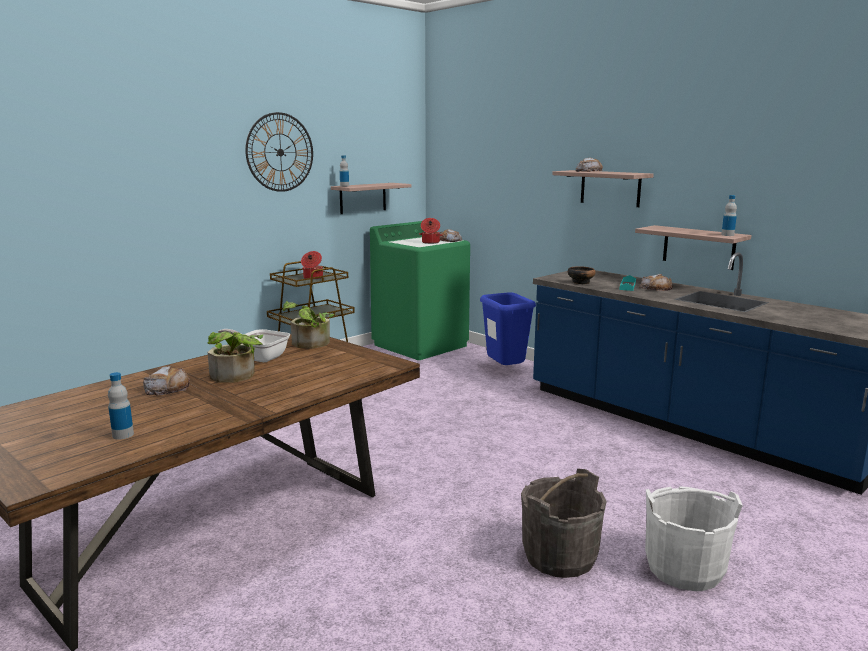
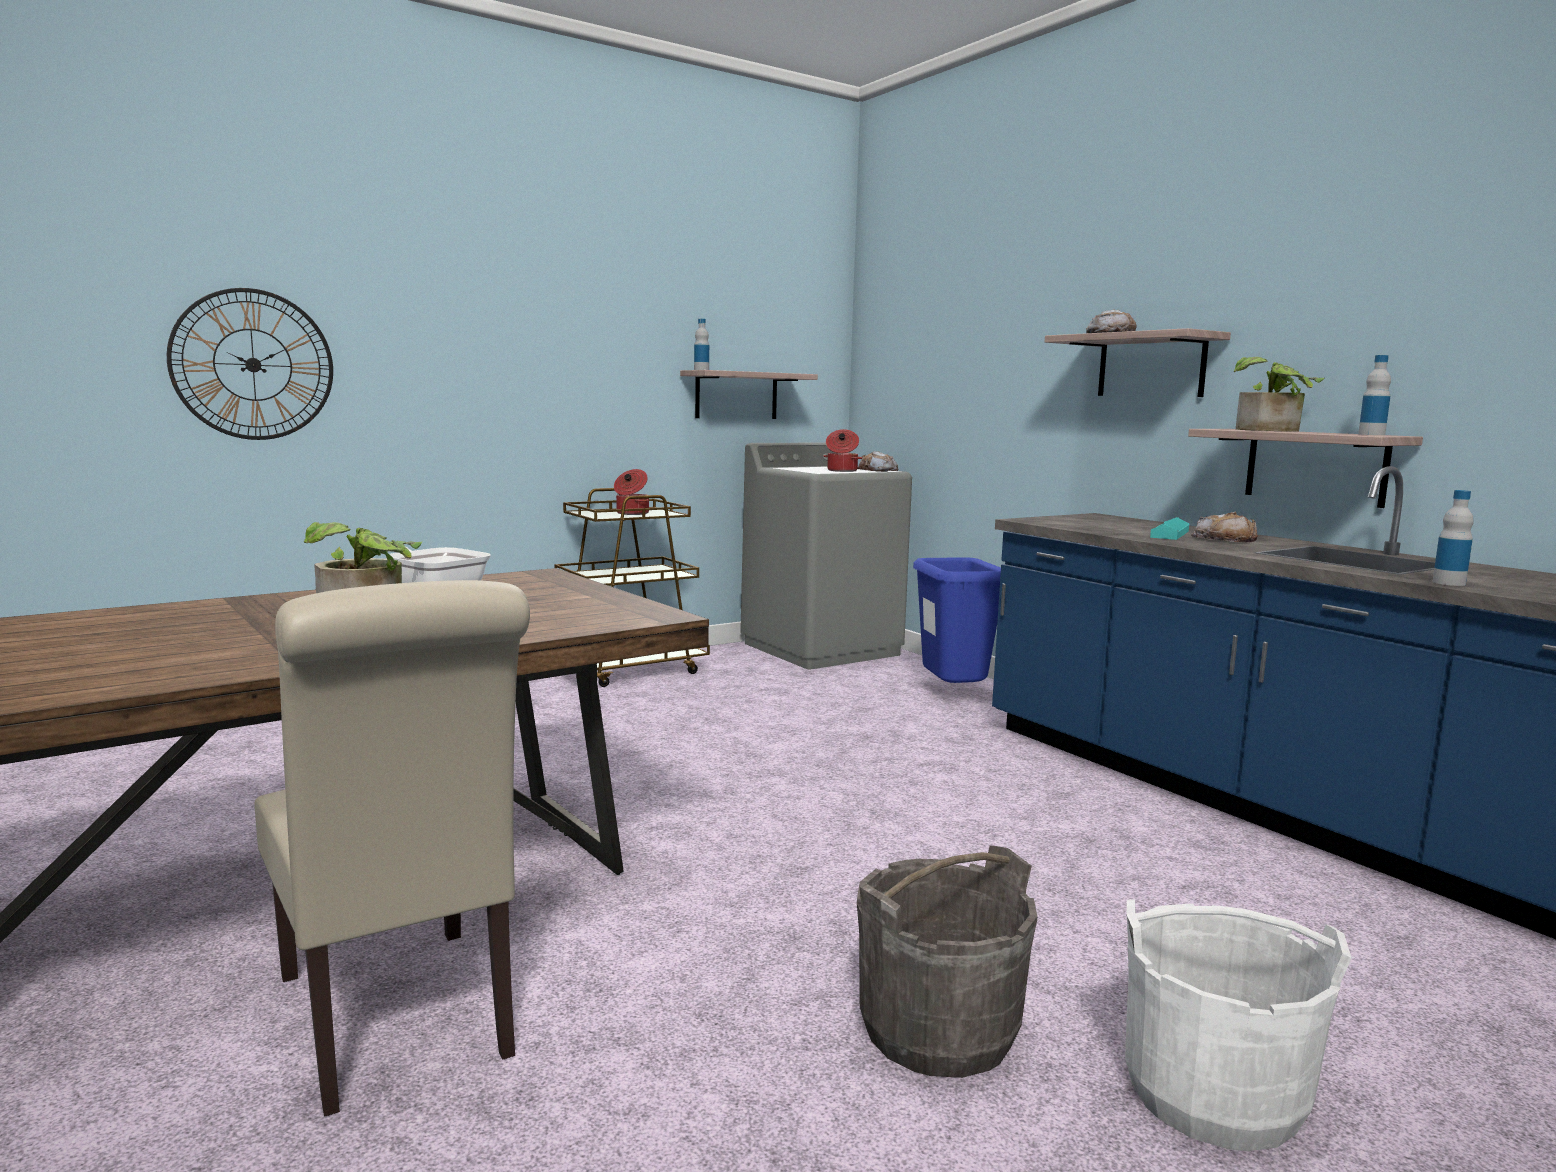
camera: 10 degrees right, 5 degrees down
bottle [108,372,134,440] -> bottle moved to [1432,490,1474,586]
bread [143,366,190,396] -> none
wall clock [245,112,313,192] -> wall clock moved to [167,288,333,440]
potted plant [283,301,334,349] -> potted plant moved to [1234,357,1324,431]
green washing machine [370,221,470,360] -> grey washing machine [740,442,912,669]
bowl [568,266,596,284] -> none
none -> beige chair [254,580,530,1117]

